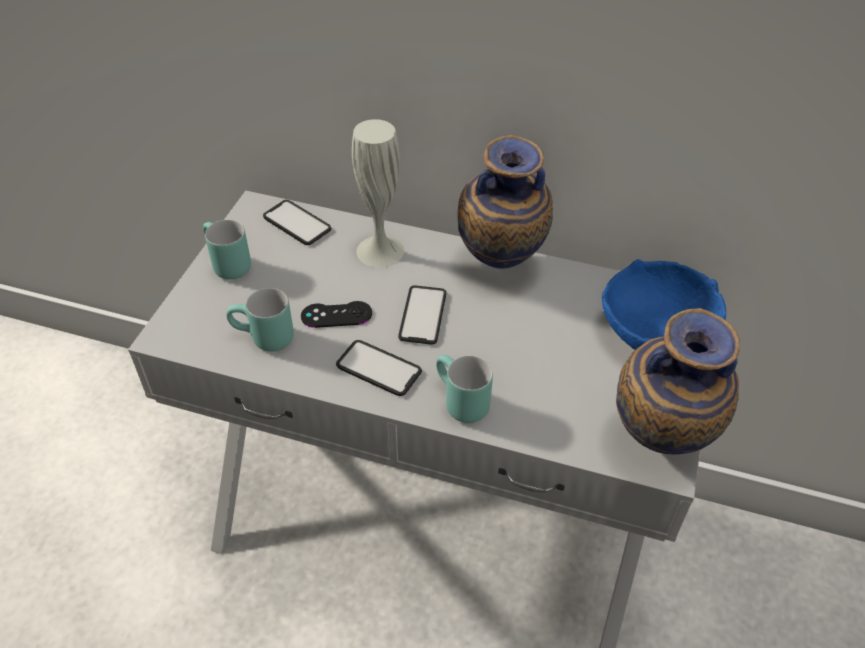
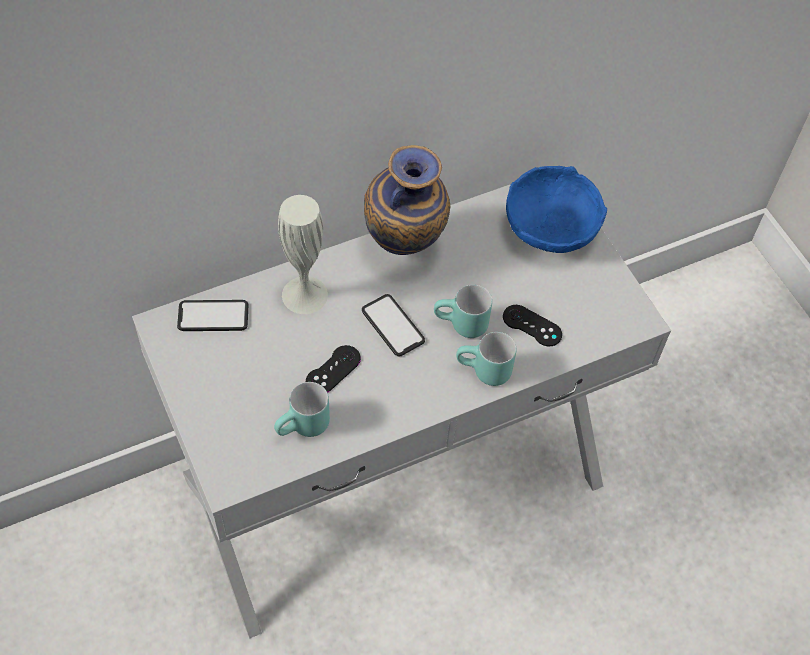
camera: 45 degrees left, 10 degrees up
turquoise mug [203,220,251,279] -> turquoise mug moved to [434,285,492,338]
phone [336,340,422,396] -> none
vase [616,308,740,454] -> none
none -> black game controller [503,305,562,346]

